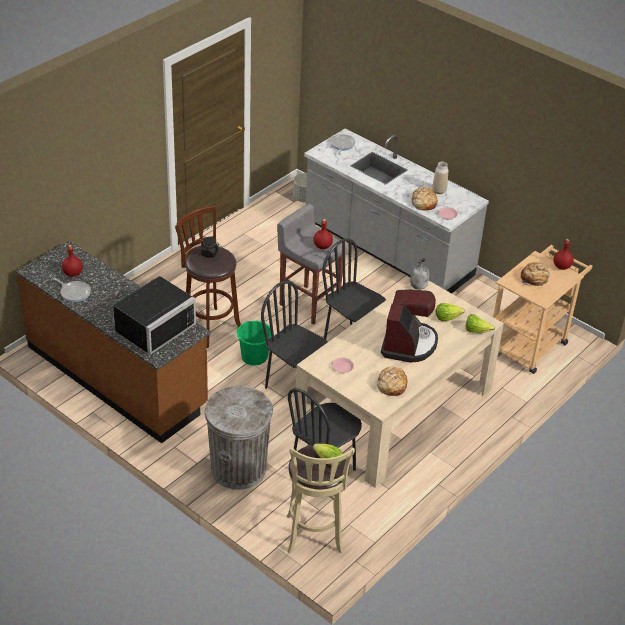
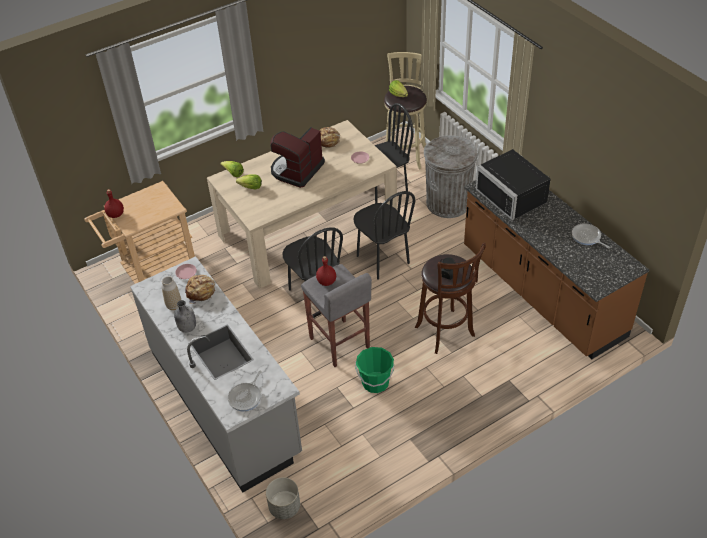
camera: 160 degrees left, 5 degrees up
red bottle [62,245,83,277] -> none
black microwave [113,276,196,355] -> black microwave turned 90 degrees counterclockwise [476,149,550,220]
green bucket [236,321,271,366] -> green bucket moved to [355,347,394,393]
grey bottle [410,257,430,290] -> grey bottle moved to [174,300,196,333]
bread [521,262,550,286] -> none

